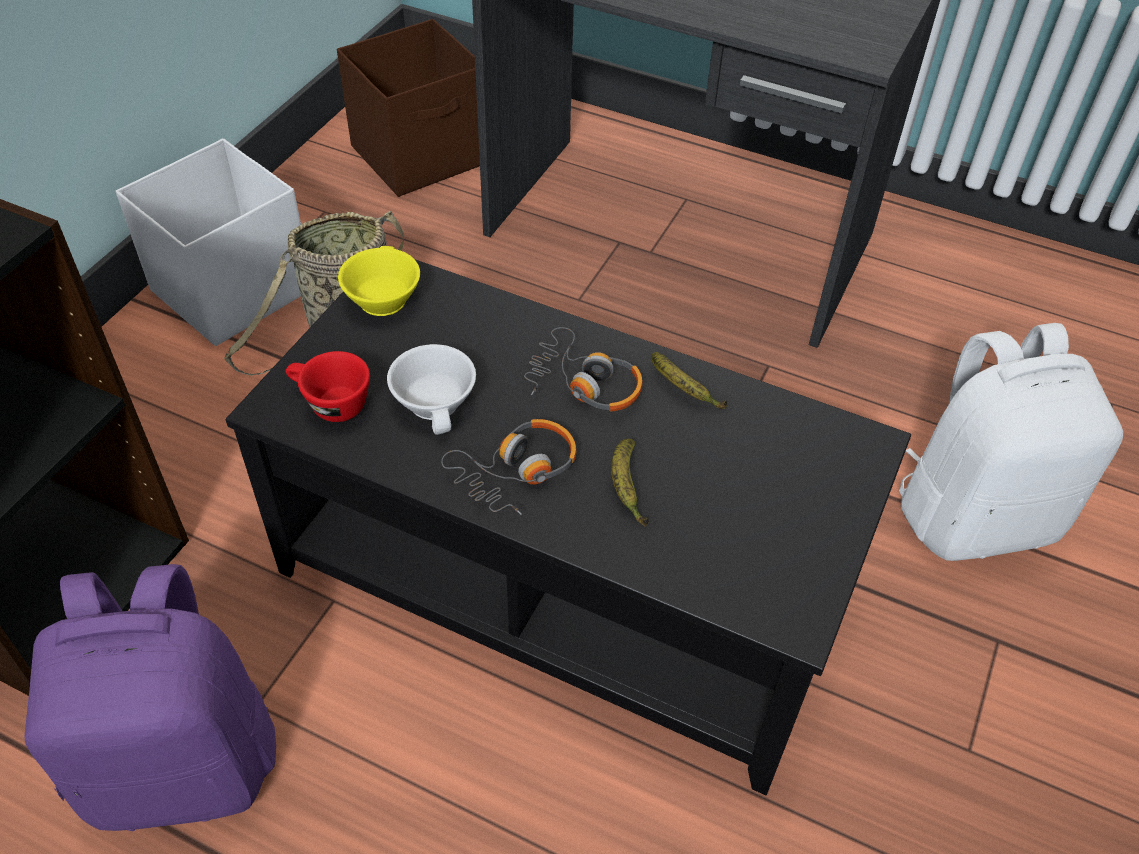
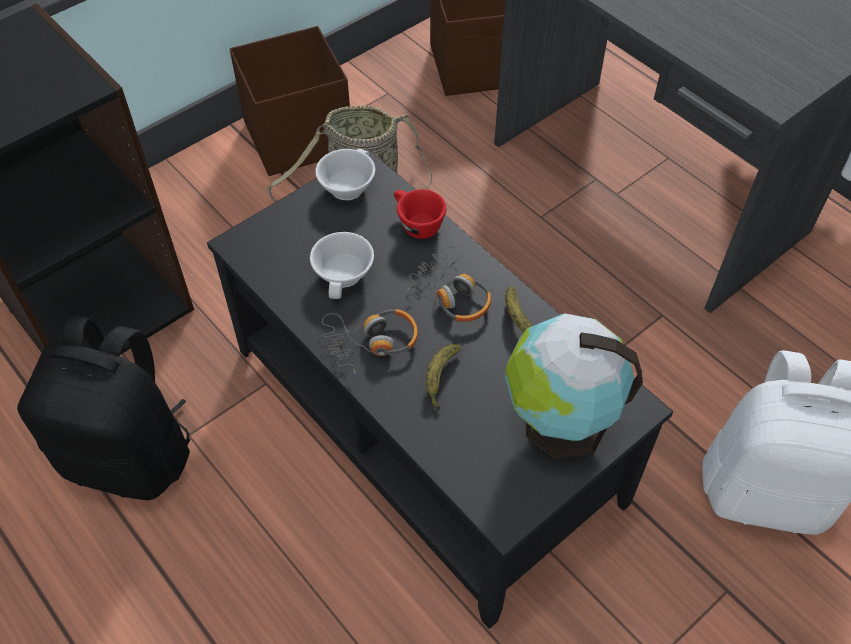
camera: 25 degrees right, 5 degrees up
purple backpack [25,564,276,831] -> black backpack [17,315,191,500]
white storage box [116,138,301,346] -> brown storage box [230,26,350,176]
red cup [286,351,370,422] -> red cup moved to [394,189,446,239]
yellow cup [338,246,420,316] -> white cup [315,149,375,200]
none -> globe [505,313,643,459]

